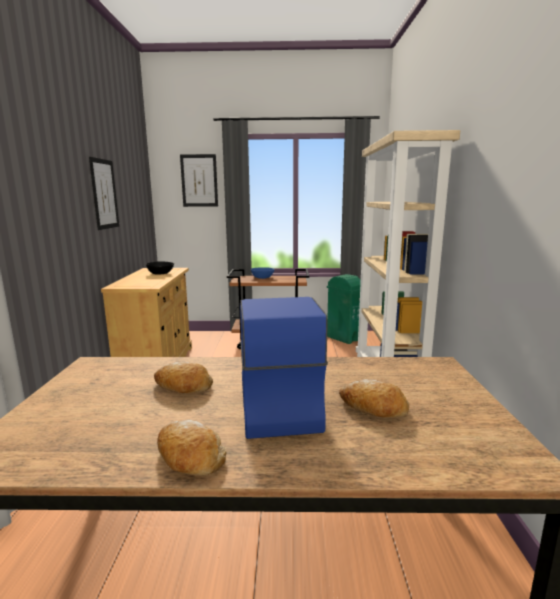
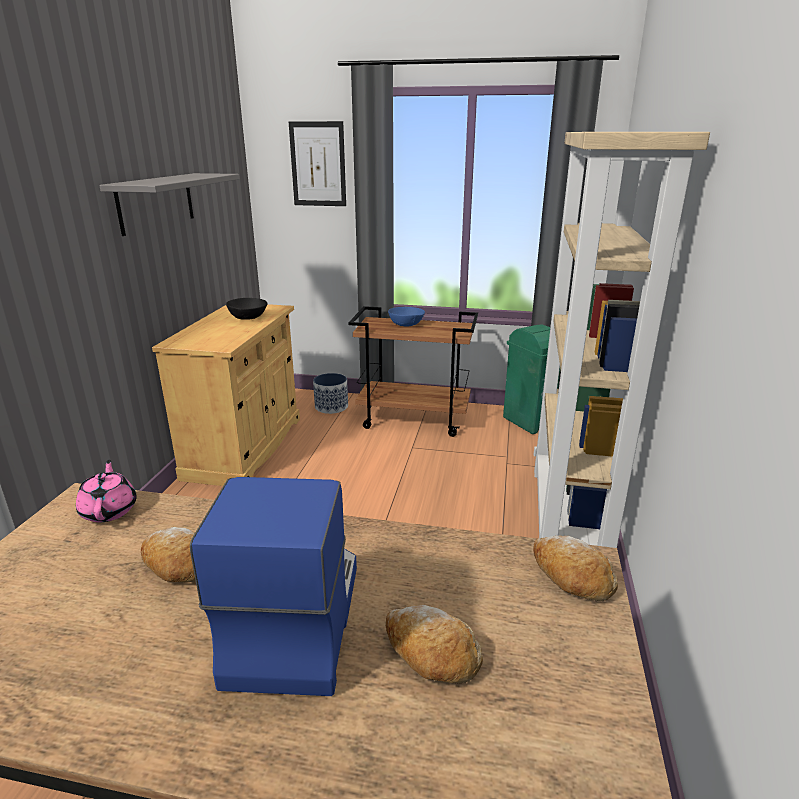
camera: 10 degrees right, 10 degrees up
picture [89,157,119,230] -> grey shelf [99,173,240,236]
bread [157,420,226,476] -> bread moved to [533,536,618,601]
none -> pink teapot [76,460,137,522]
none -> planter [313,373,348,414]

